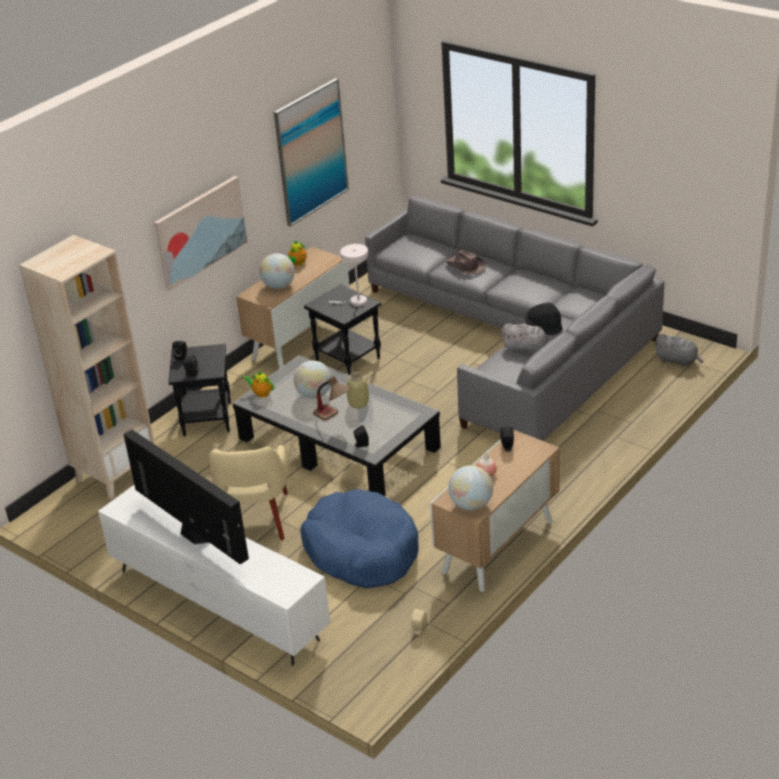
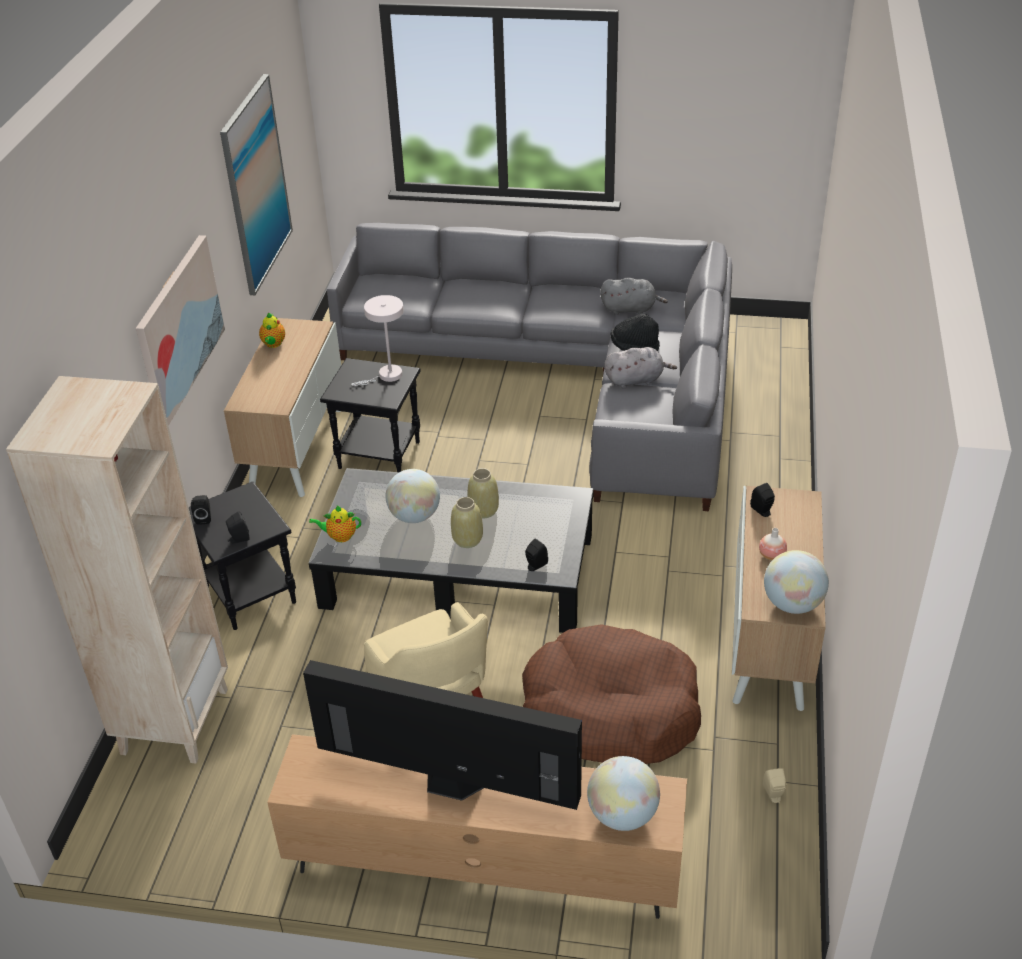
camera: 30 degrees left, 5 degrees up
white tv stand [98,485,330,666] -> brown tv stand [267,734,687,919]
globe [259,253,295,289] -> globe moved to [587,756,660,831]
blue dog bed [300,489,419,588] -> brown dog bed [522,624,701,764]
table lamp [313,376,351,420] -> beige vase [451,497,483,548]
brown hat [445,250,486,275] -> none
grey plush toy [654,334,703,367] -> grey plush toy moved to [600,278,668,315]

